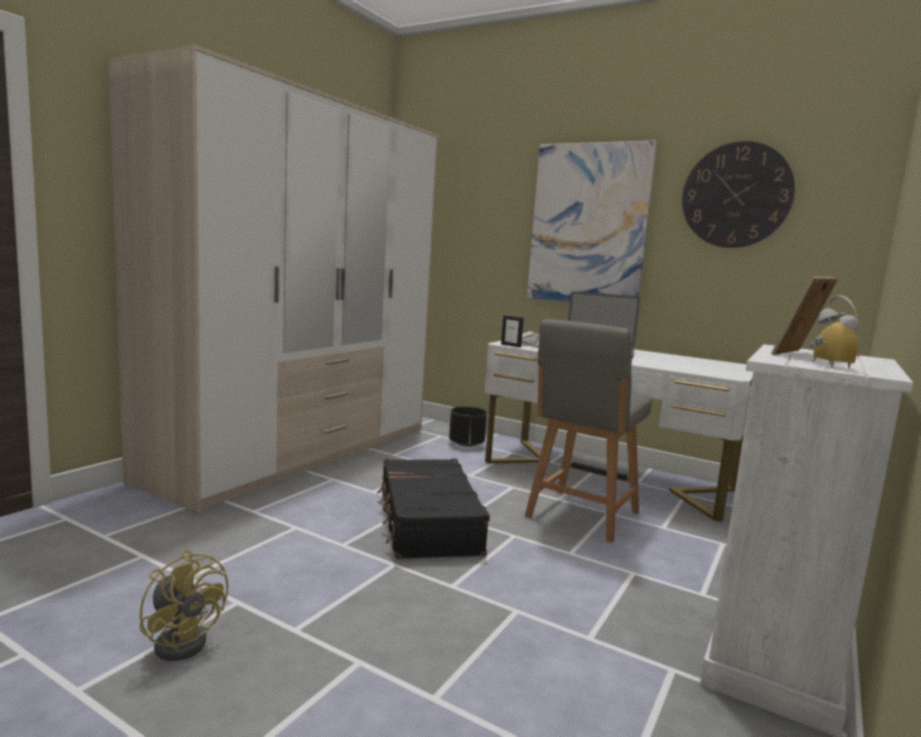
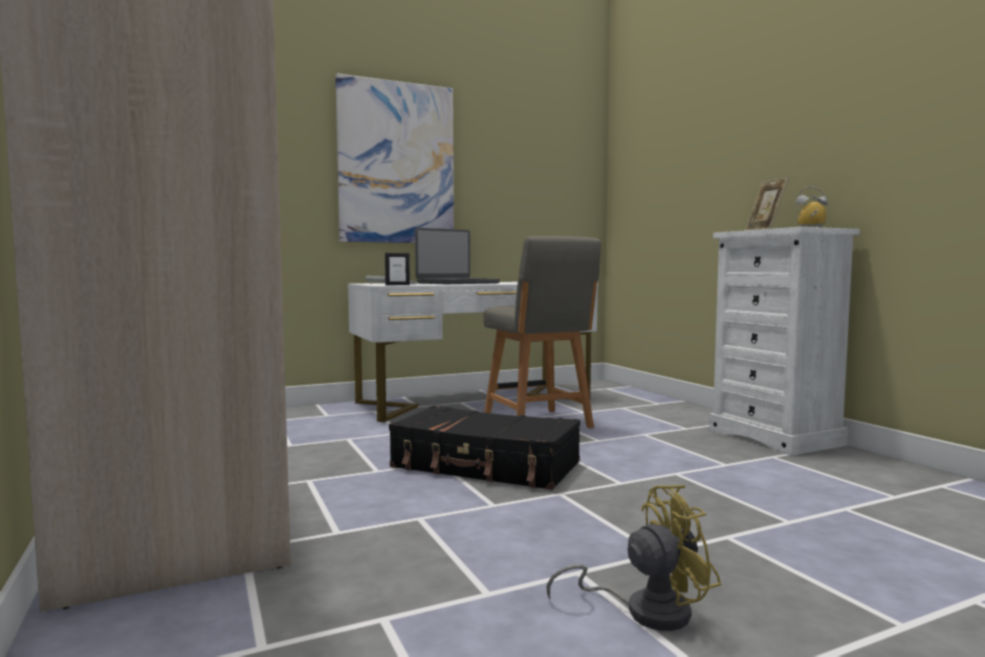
camera: 55 degrees left, 5 degrees down
black planter [449,407,487,447] -> none
wall clock [682,141,795,248] -> none

